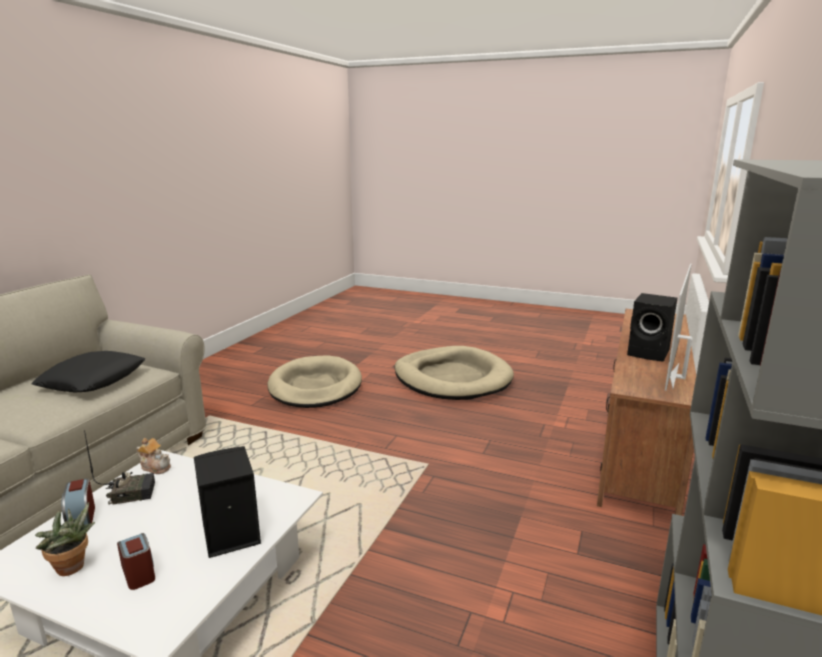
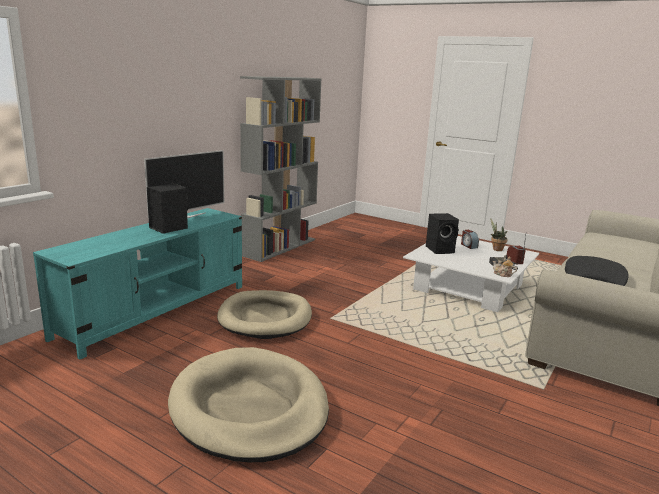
camera: 170 degrees left, 0 degrees up
beige dog bed [267,355,362,408] -> beige dog bed moved to [217,290,312,339]
brown tv stand [597,309,696,516] -> turquoise tv stand [33,208,242,360]

